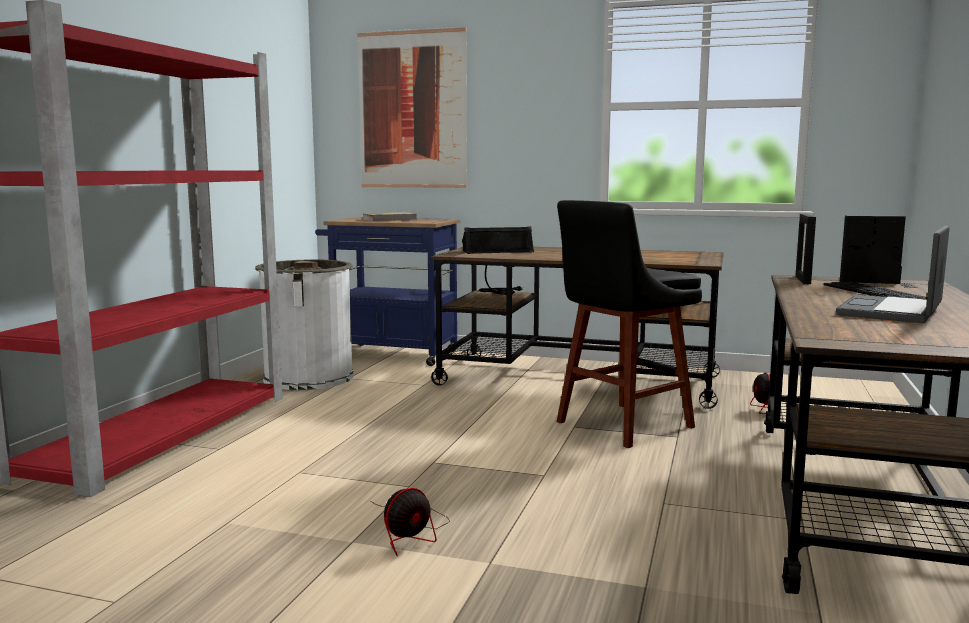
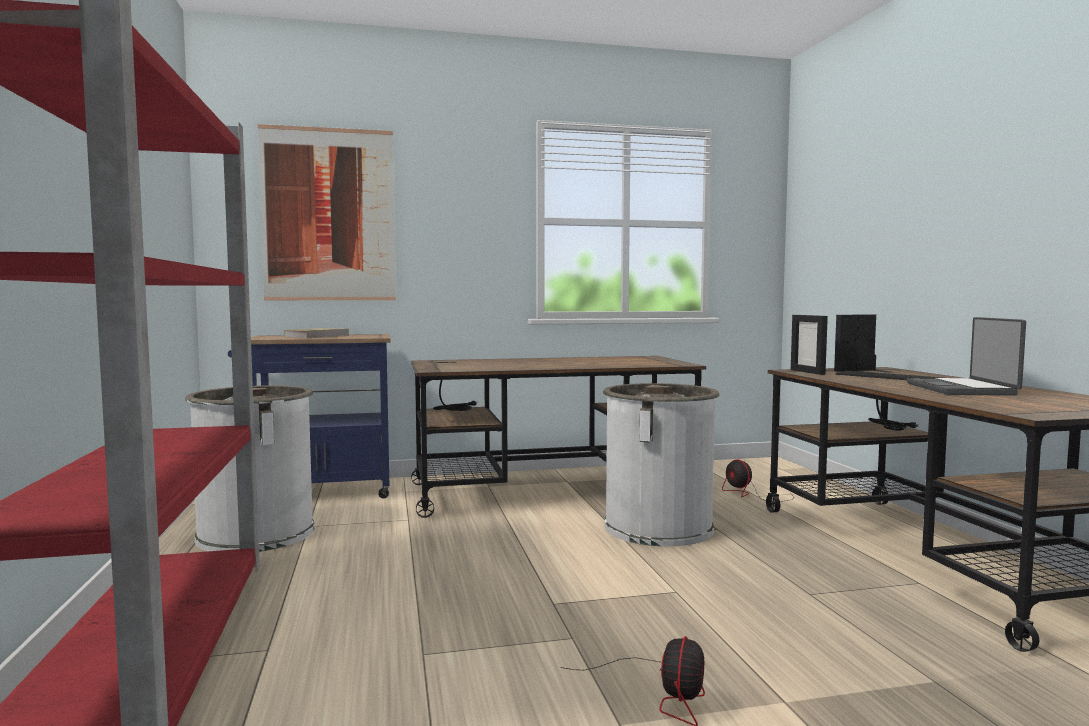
camera: 30 degrees left, 5 degrees down
black speaker [462,226,534,254] -> none
black stool [557,200,702,448] -> white trash can [603,383,719,546]

